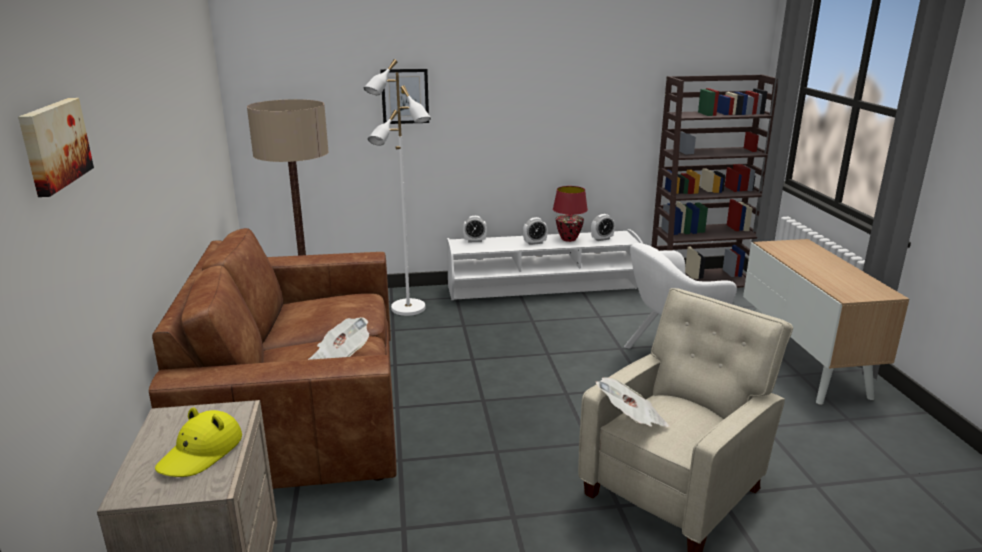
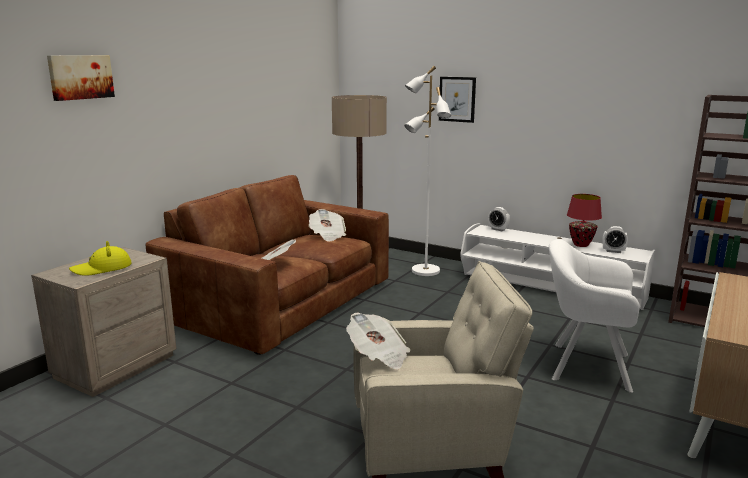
camera: 40 degrees right, 5 degrees down
alarm clock [523,217,548,245] -> none
none -> newspaper [309,209,346,242]

